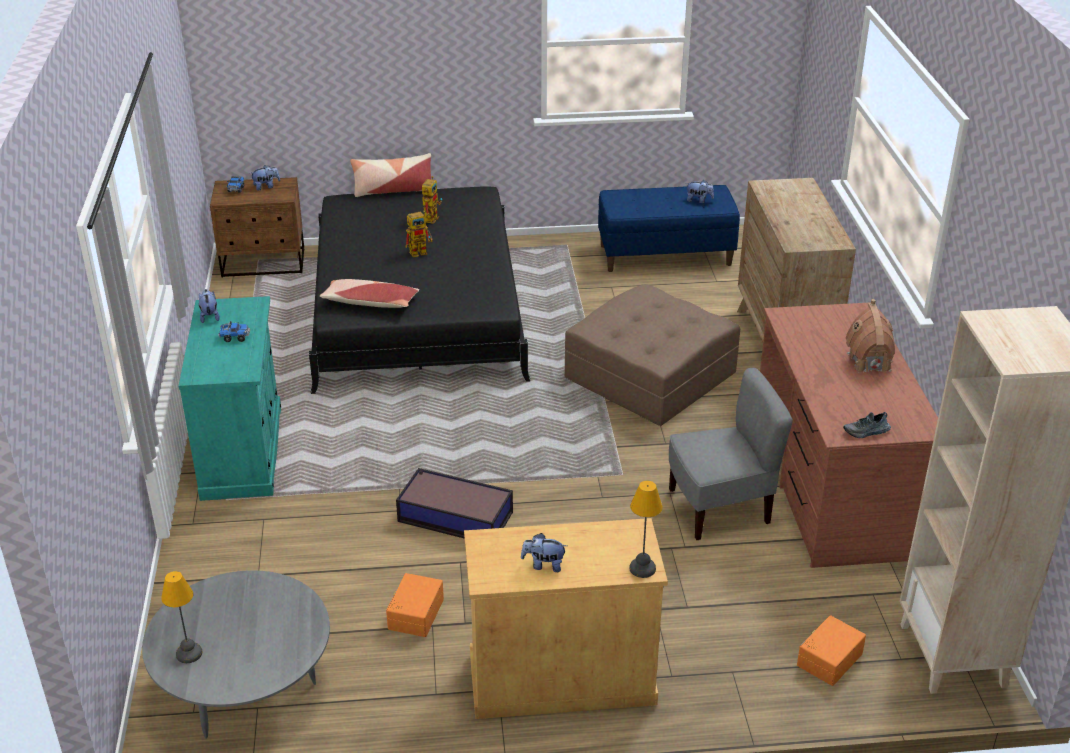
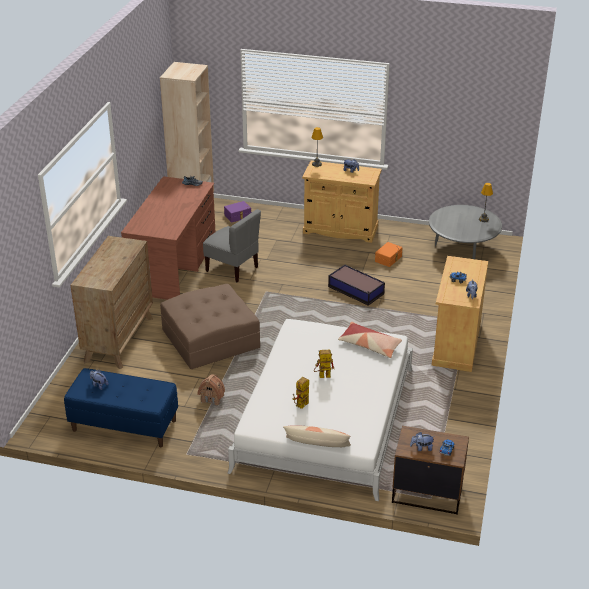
camera: 160 degrees left, 0 degrees up
turquoise cabinet [179,296,281,501] -> beige cabinet [432,256,488,372]
black bed [309,187,531,394] -> white bed [227,319,413,501]
grey chair [669,368,793,540] -> grey chair turned 150 degrees counterclockwise [203,209,261,282]
orange storage box [797,615,866,686] -> purple storage box [224,201,251,223]
toy house [845,299,895,373] -> toy house moved to [197,374,225,406]

